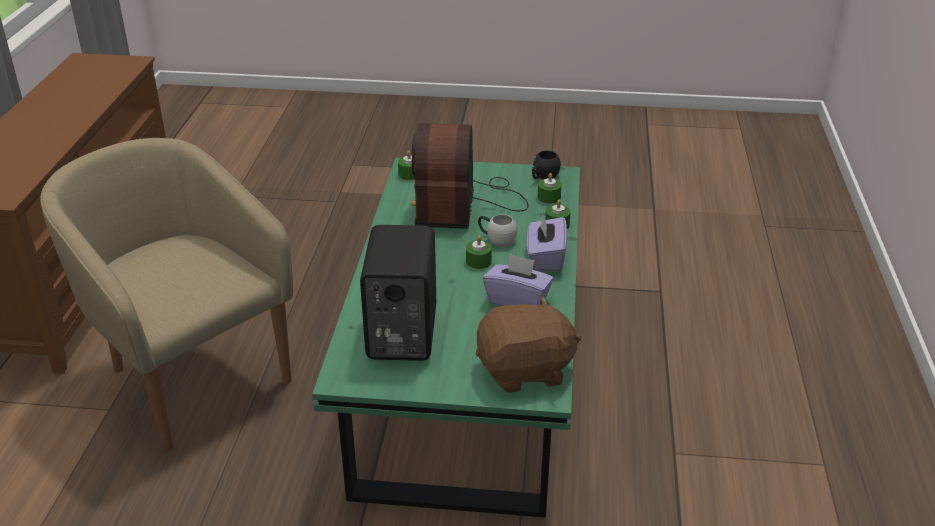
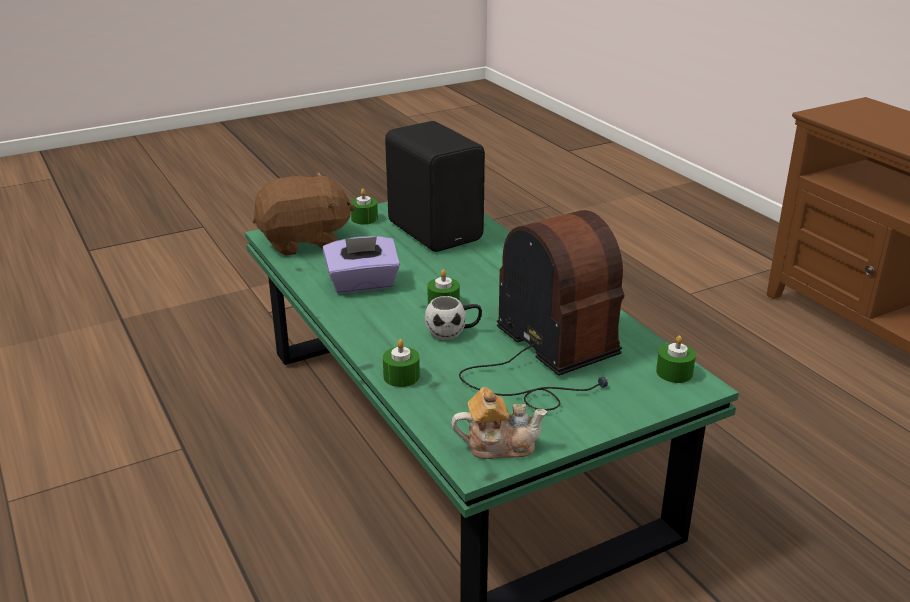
camera: 145 degrees right, 5 degrees down
beige armchair [40,138,293,451] -> none
brown plush toy [476,296,581,393] -> brown plush toy turned 150 degrees counterclockwise [253,172,355,256]
purple tissue box [527,213,567,272] -> none
black mug [532,150,561,179] -> teapot [451,387,548,459]
green candle [538,173,562,204] -> green candle moved to [350,189,378,225]

